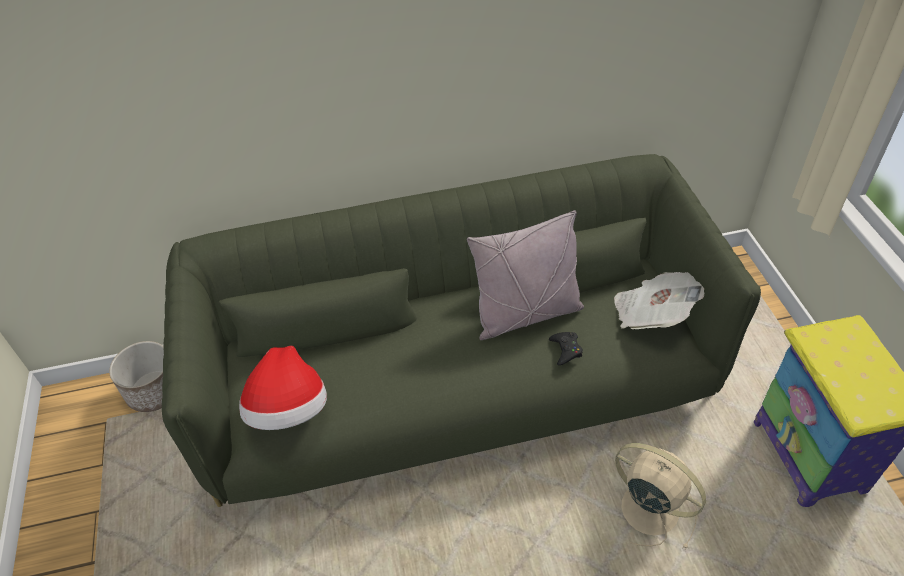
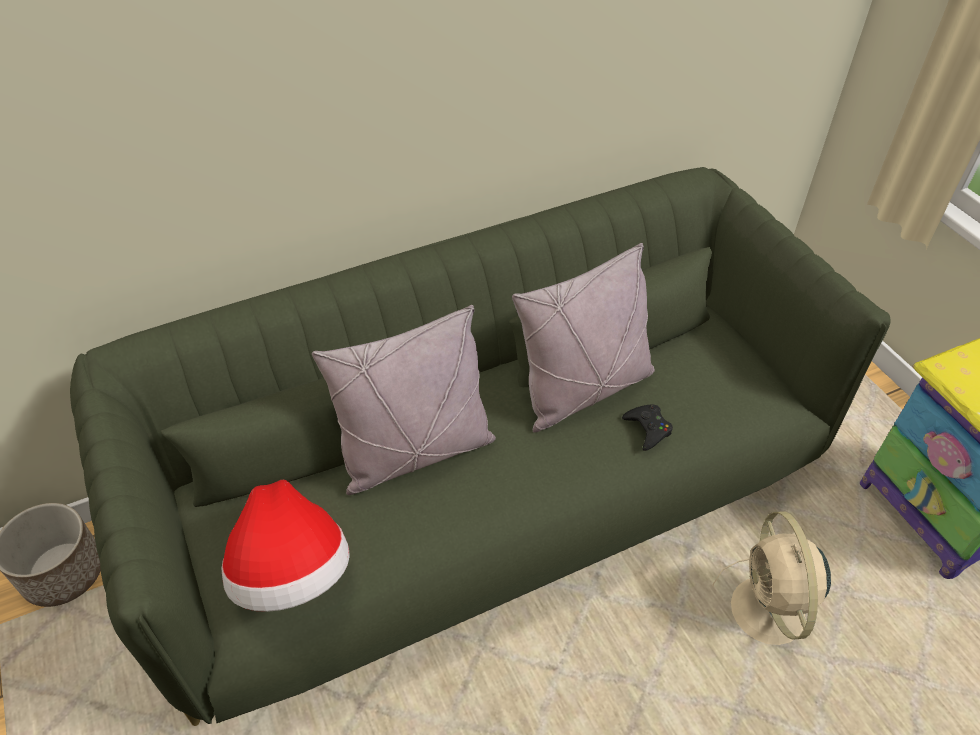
camera: 15 degrees left, 0 degrees up
newspaper [614,272,704,329] -> none
beige fan [615,443,706,550] -> beige fan turned 120 degrees counterclockwise [712,511,831,645]
none -> purple pillow [312,305,496,495]

